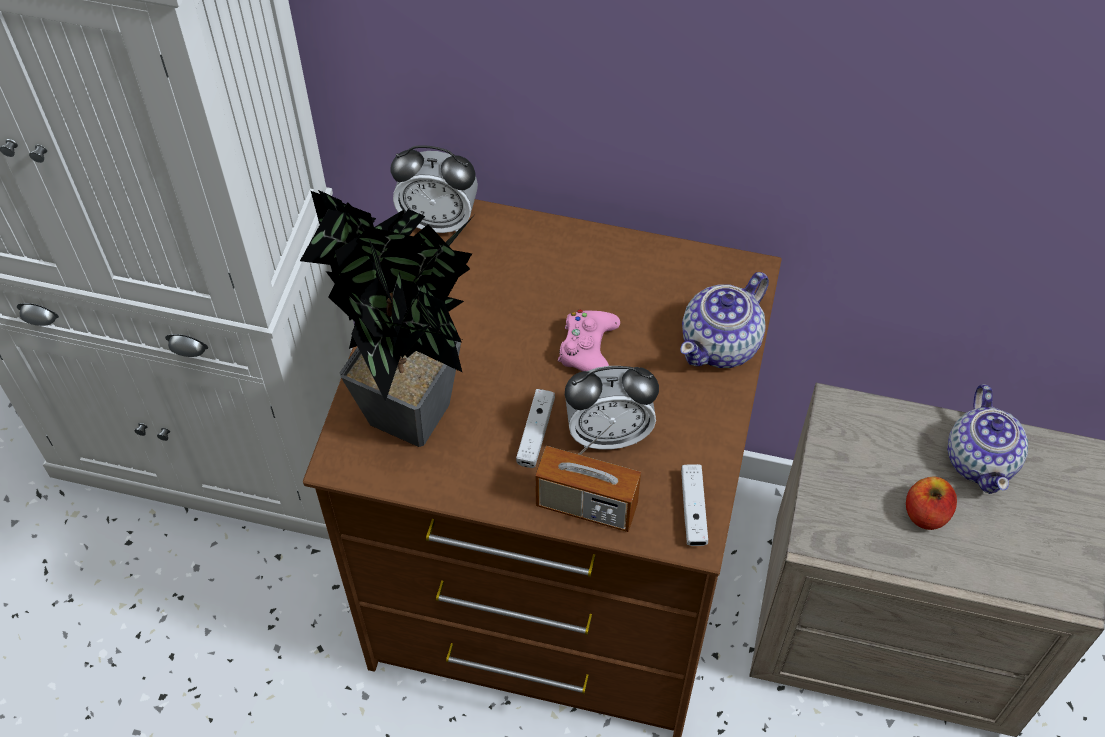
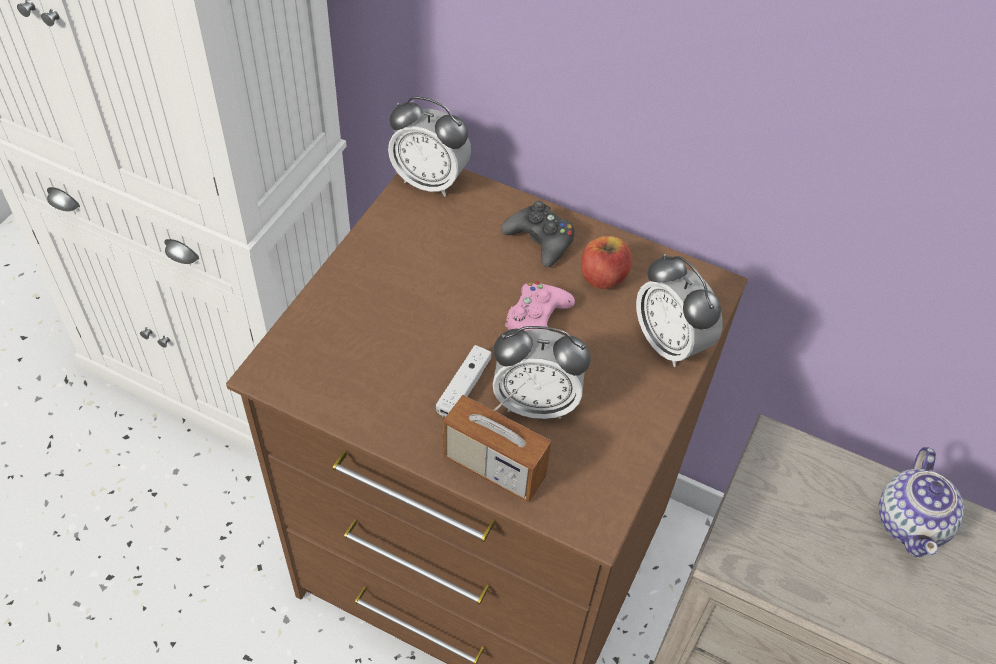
camera: 10 degrees right, 5 degrees down
potted plant [300,190,473,447] -> none
teapot [680,272,769,368] -> alarm clock [636,253,722,367]
white game controller [681,464,708,546] -> none
apple [906,477,957,530] -> apple moved to [581,236,632,289]
none -> black game controller [501,201,575,267]

